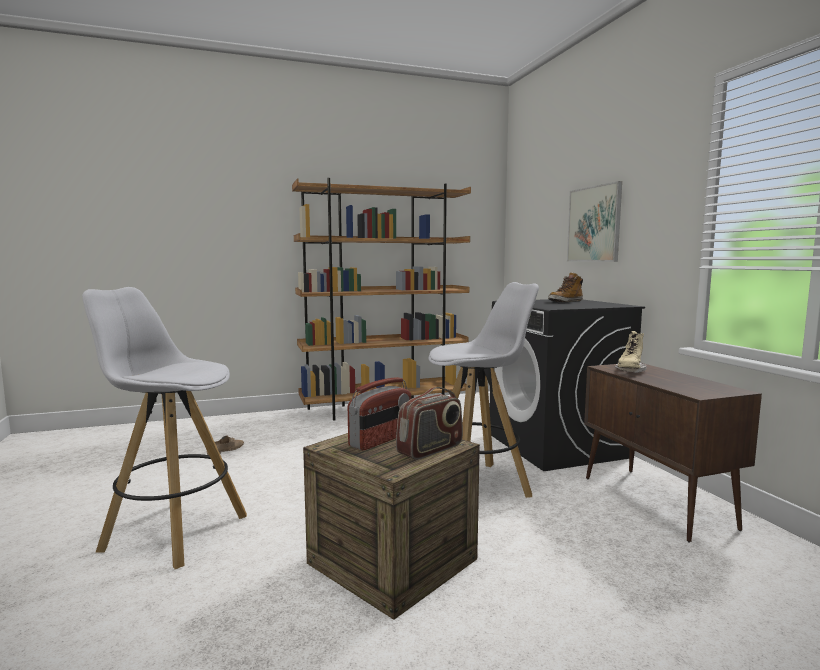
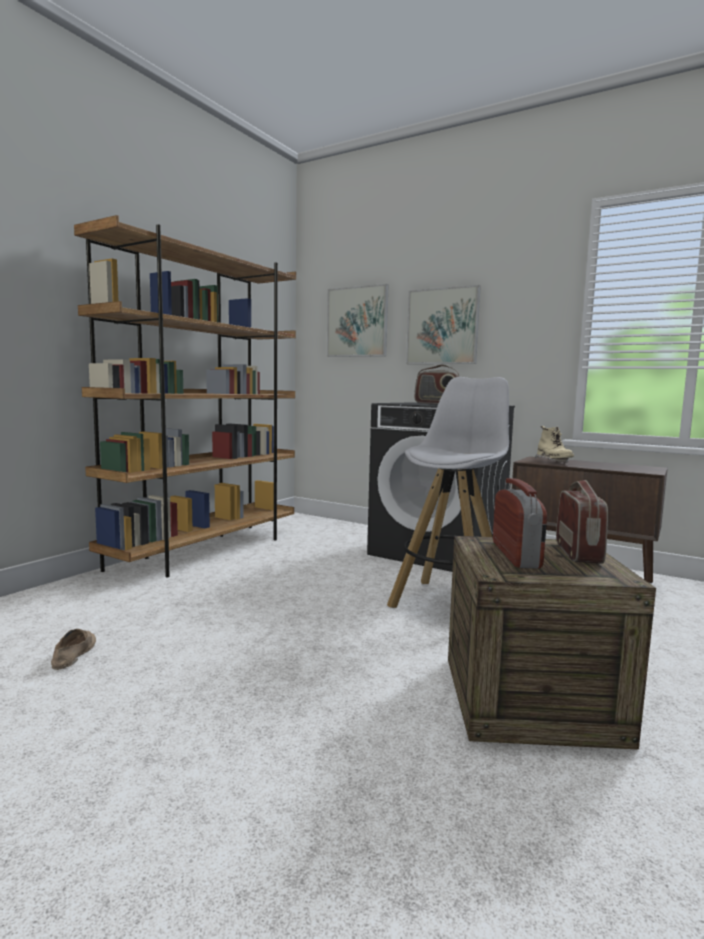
camera: 40 degrees left, 0 degrees up
white stool [82,287,247,569] -> none
boot [548,272,583,302] -> radio [415,364,459,404]
none -> picture [327,284,389,357]

